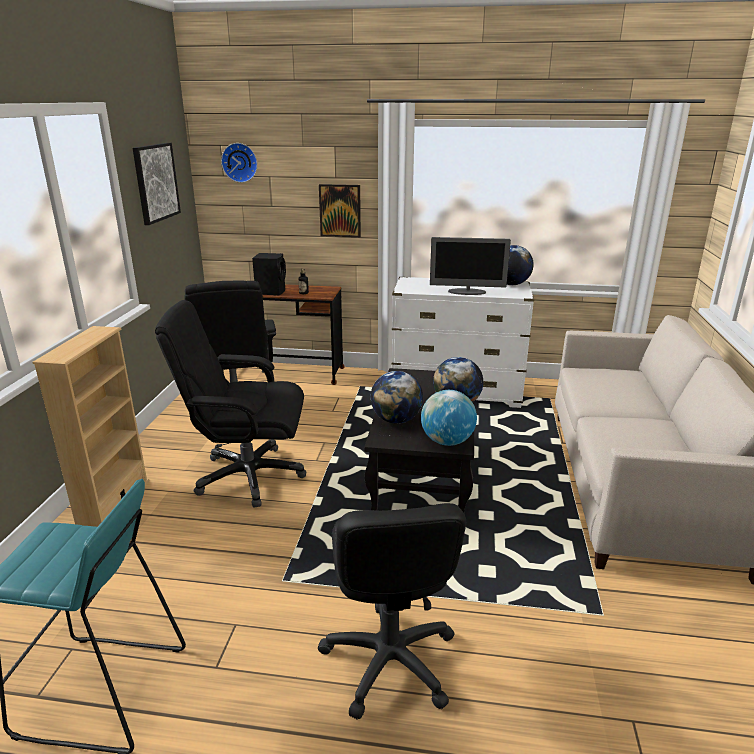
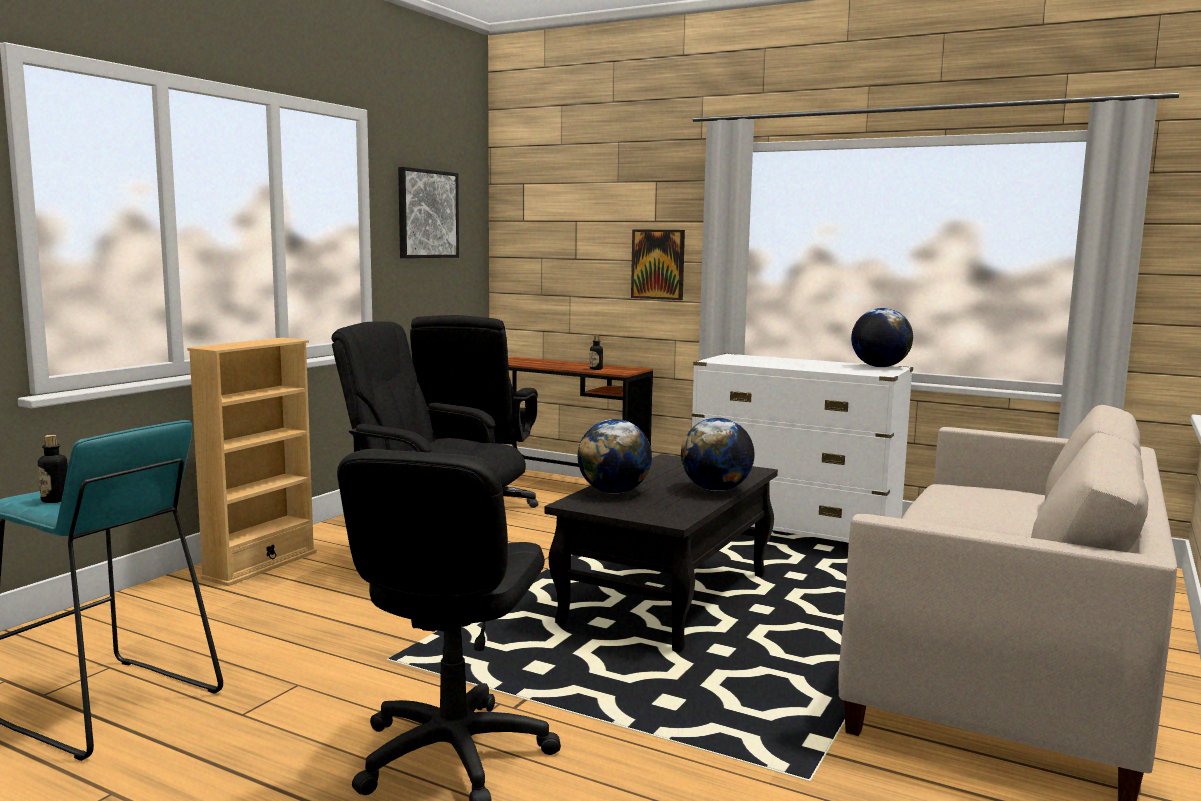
camera: 20 degrees right, 15 degrees down
wall clock [221,143,258,183] -> none
black speaker [252,253,286,295] -> none
globe [421,390,477,446] -> none
monitor [430,237,511,295] -> none
none -> bottle [38,435,68,503]

